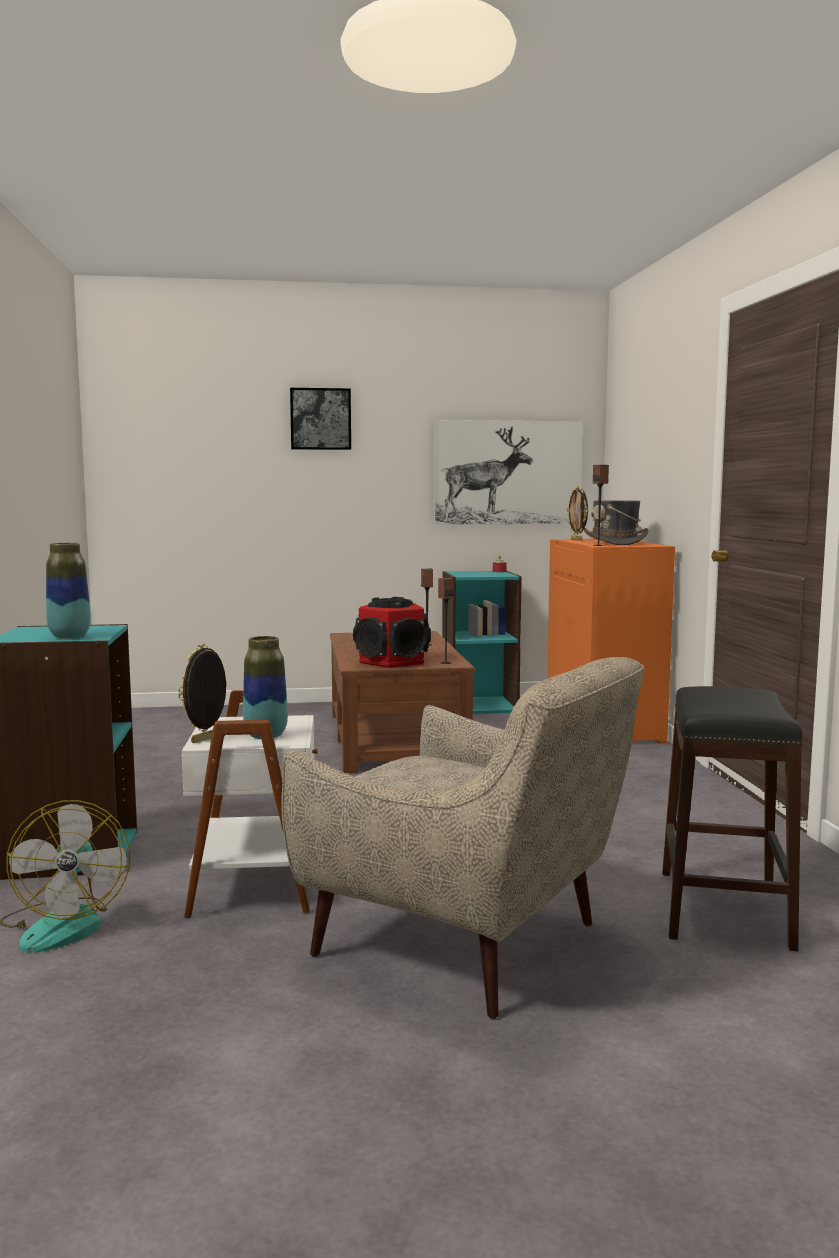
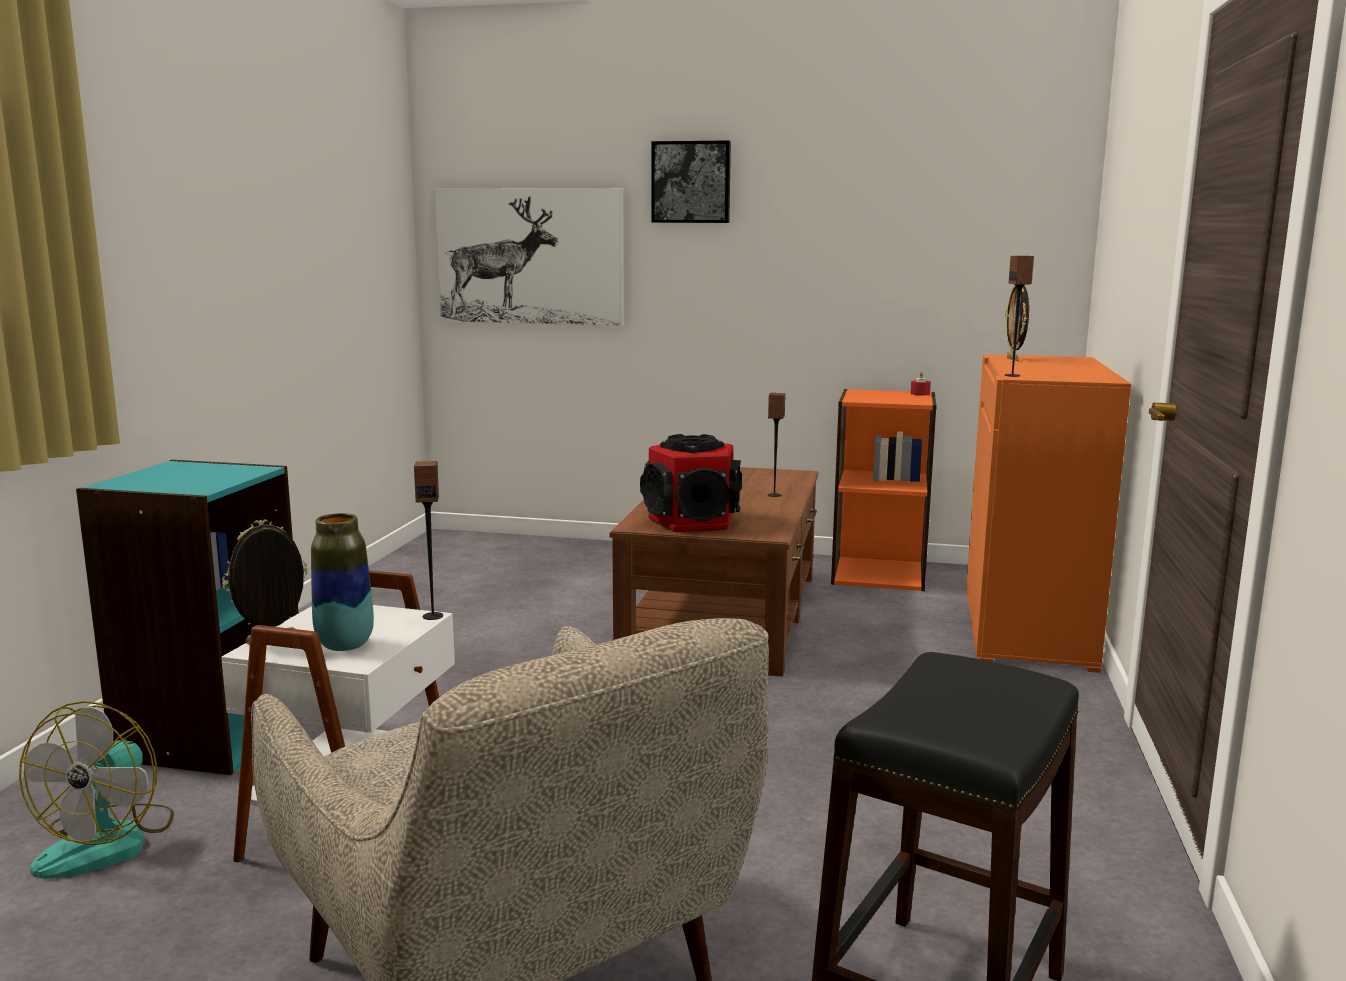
camera: 20 degrees right, 5 degrees up
vase [46,543,91,639] -> none
picture [434,420,583,525] -> picture moved to [435,188,624,326]
speaker [438,578,454,664] -> speaker moved to [414,461,443,620]
turquoise bookcase [442,571,522,714] -> orange bookcase [831,389,937,591]
grey hat [584,500,649,545] -> none

